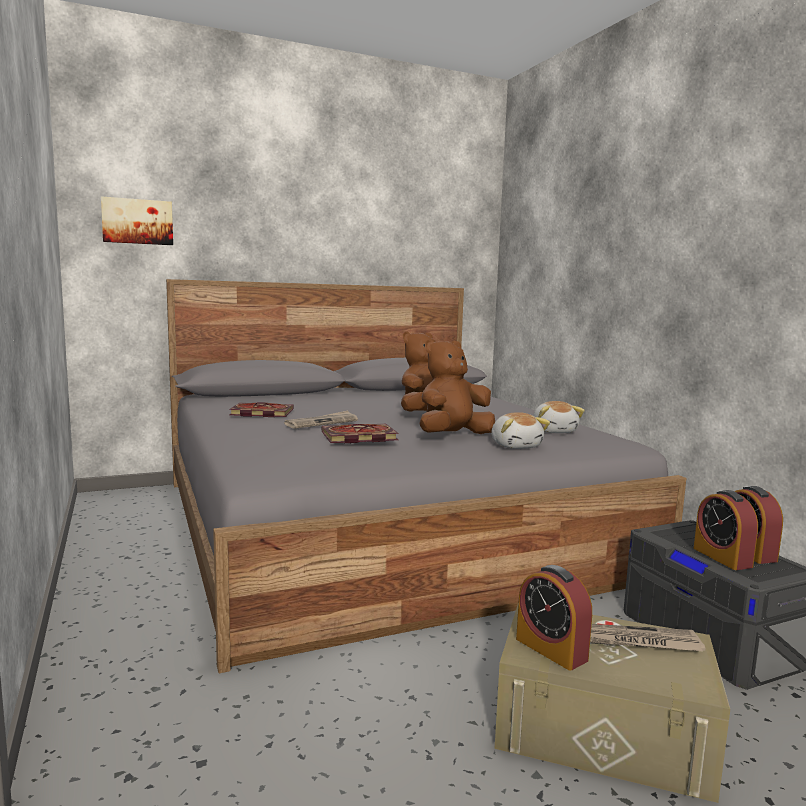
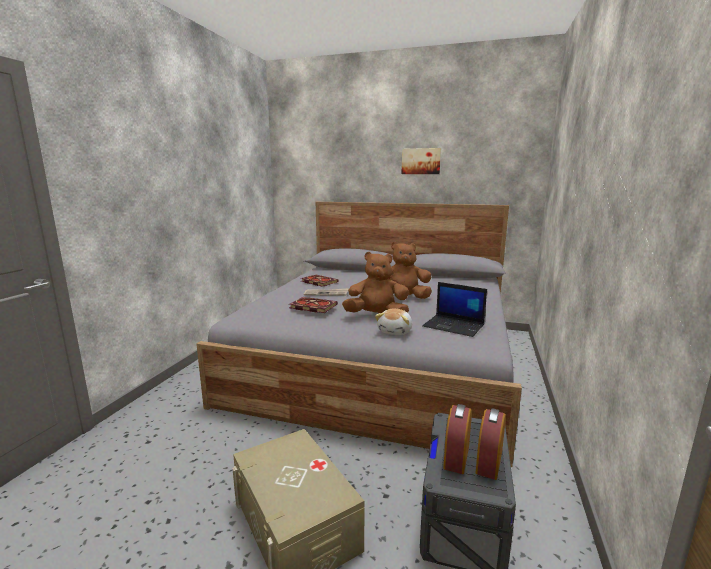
camera: 40 degrees right, 5 degrees up
picture [101,196,173,245] -> picture moved to [402,148,441,174]
alarm clock [516,565,592,671] -> none
plush toy [533,401,585,433] -> laptop [422,282,487,337]
newspaper [590,624,705,651] -> none

